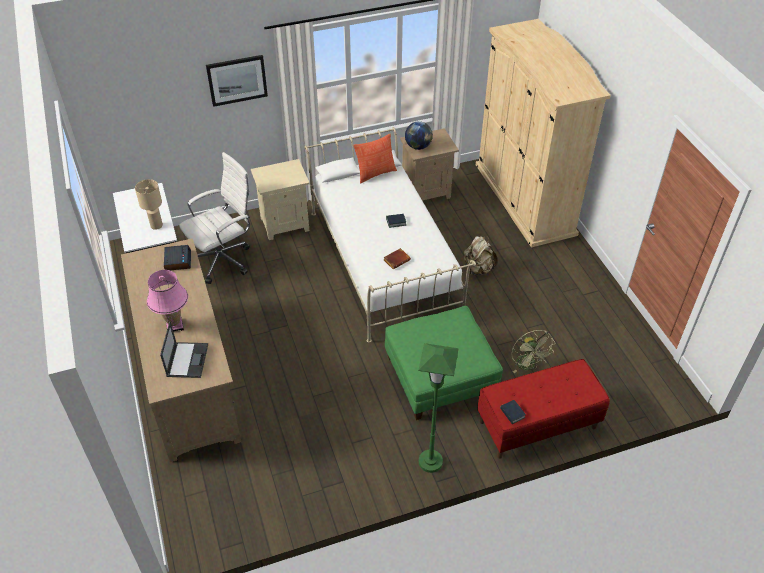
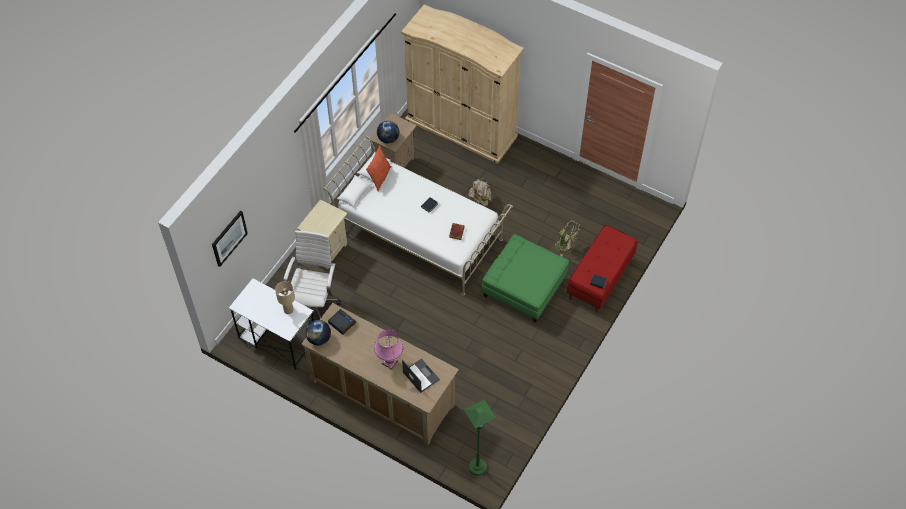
camera: 40 degrees left, 10 degrees up
picture [206,55,268,107] -> picture moved to [212,211,248,267]
green floor lamp [418,343,459,473] -> green floor lamp moved to [464,400,496,475]
none -> globe [305,320,331,345]

